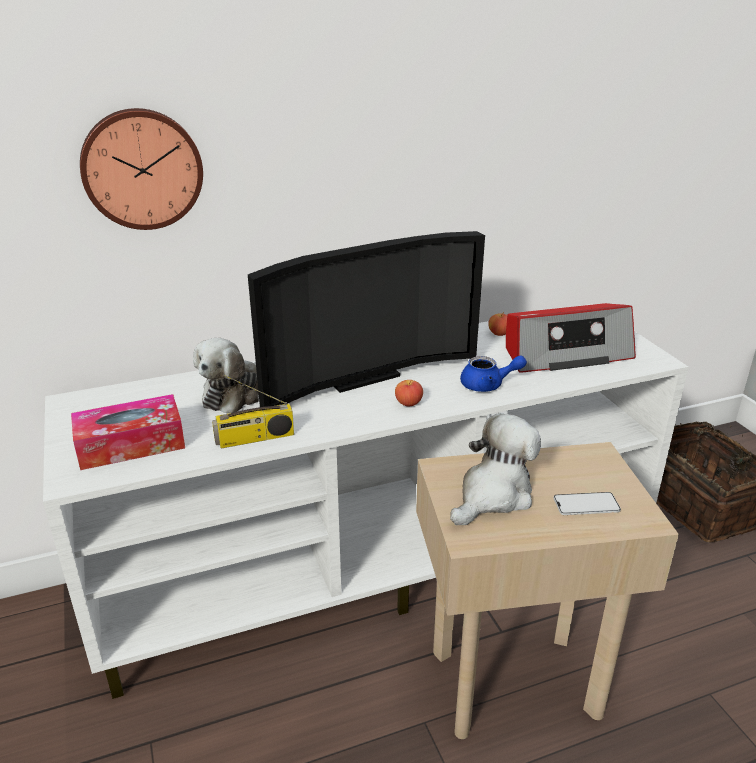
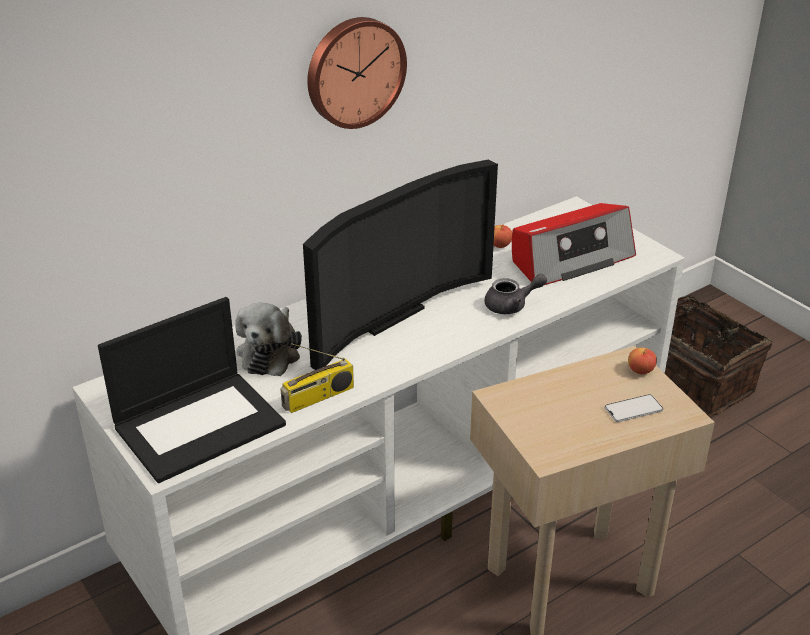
camera: 15 degrees left, 5 degrees up
tissue box [71,394,185,470] -> laptop [98,297,286,483]
wall clock [80,108,203,230] -> wall clock moved to [307,17,407,129]
apple [395,380,423,406] -> apple moved to [628,347,657,374]
plush toy [450,413,541,525] -> none
blue teapot [460,355,527,392] -> grey teapot [484,274,547,314]

